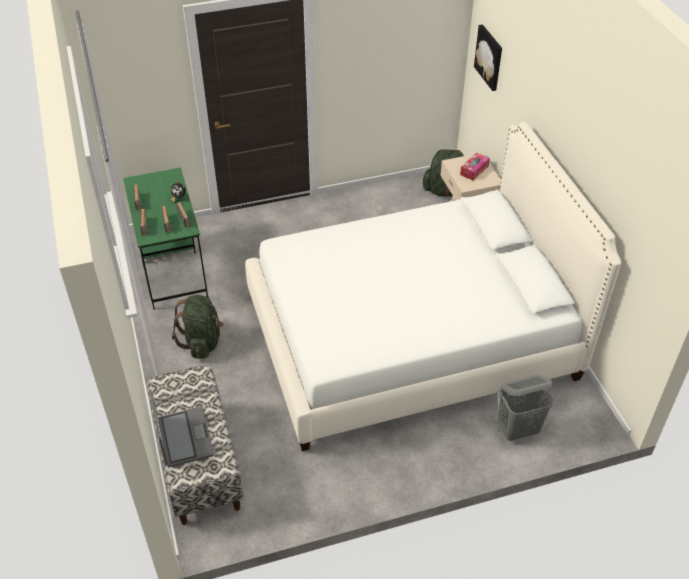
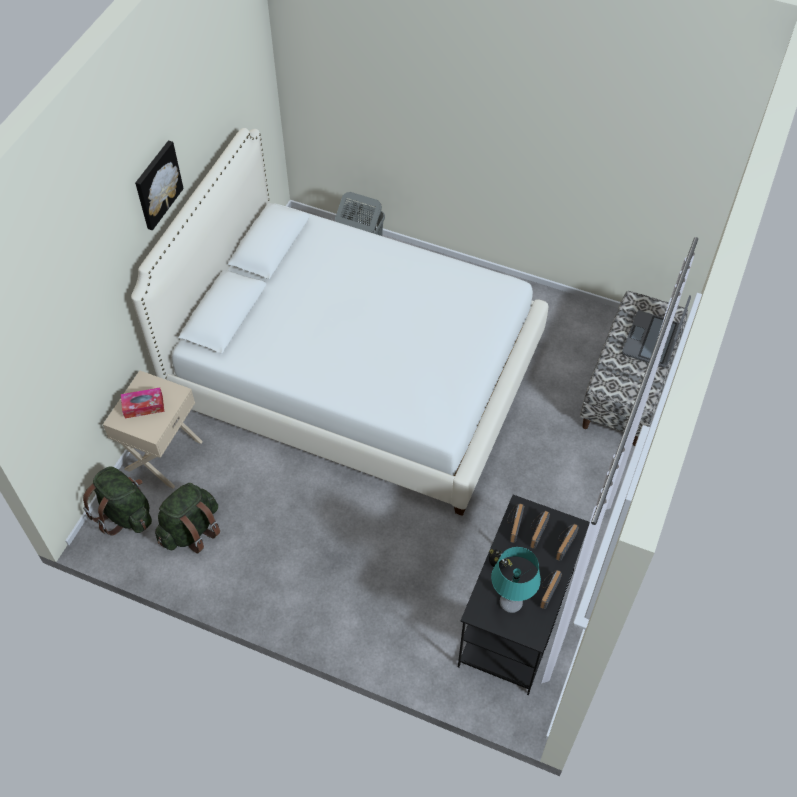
camera: 140 degrees left, 10 degrees up
green desk [123,168,208,310] -> black desk [458,495,590,695]
green backpack [172,295,224,359] -> green backpack moved to [155,483,220,553]
picture [474,24,502,91] -> picture moved to [135,140,184,230]
none -> turquoise table lamp [491,547,541,613]

